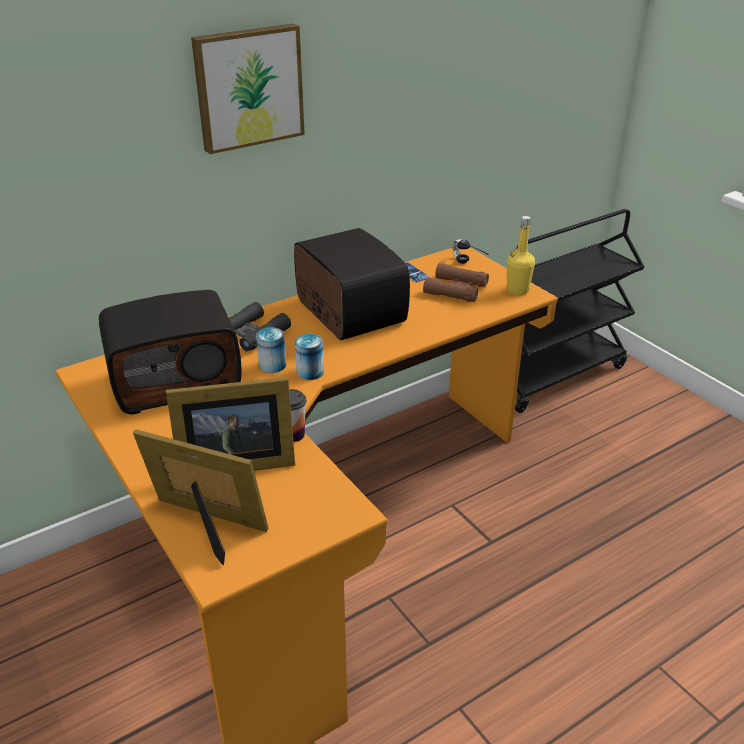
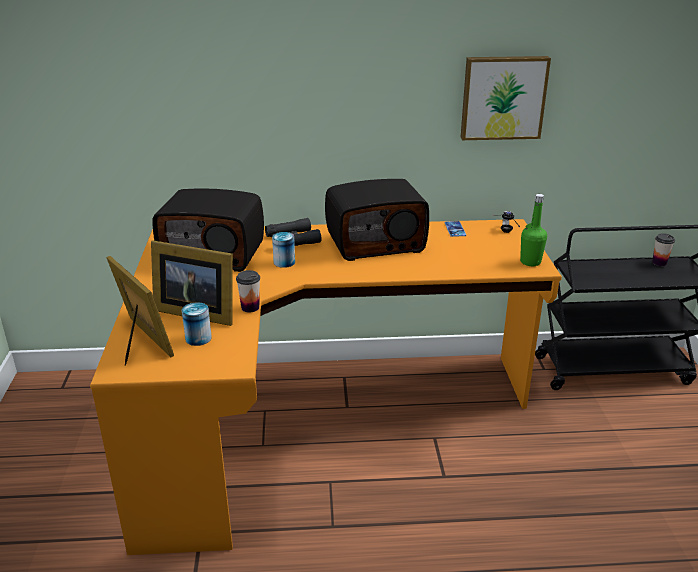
camera: 30 degrees right, 5 degrees down
picture [191,24,305,154] -> picture moved to [461,56,551,140]
radio [294,228,410,340] -> radio turned 75 degrees clockwise [325,179,429,261]
can [295,334,324,380] -> can moved to [182,302,212,346]
brown binoculars [423,263,489,302] -> none
yellow bottle [507,216,535,295] -> green bottle [520,194,547,266]
none -> cup [652,233,675,266]

